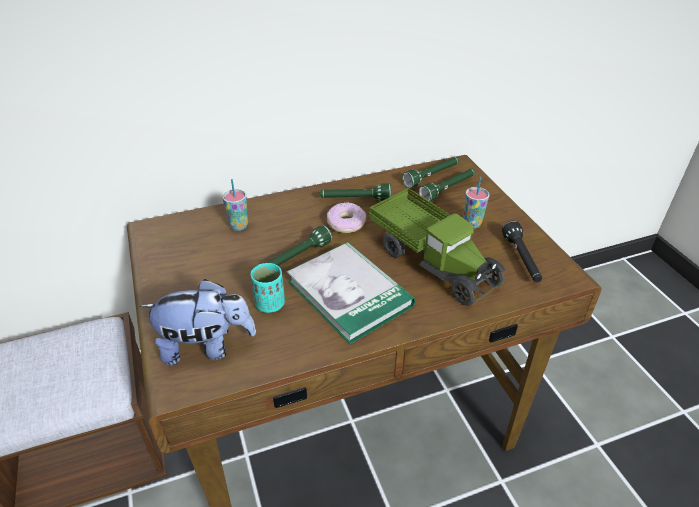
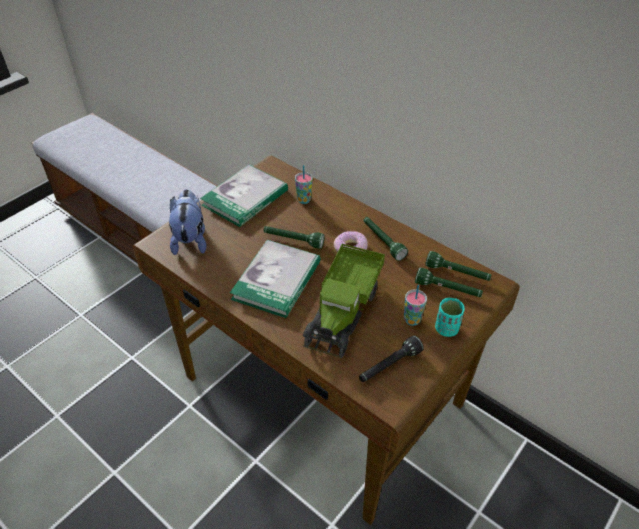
camera: 60 degrees right, 5 degrees up
plush toy [139,279,256,365] -> plush toy turned 150 degrees counterclockwise [169,189,207,255]
turquoise cup [251,263,285,313] -> turquoise cup moved to [435,298,465,337]
none -> book [200,165,288,227]

